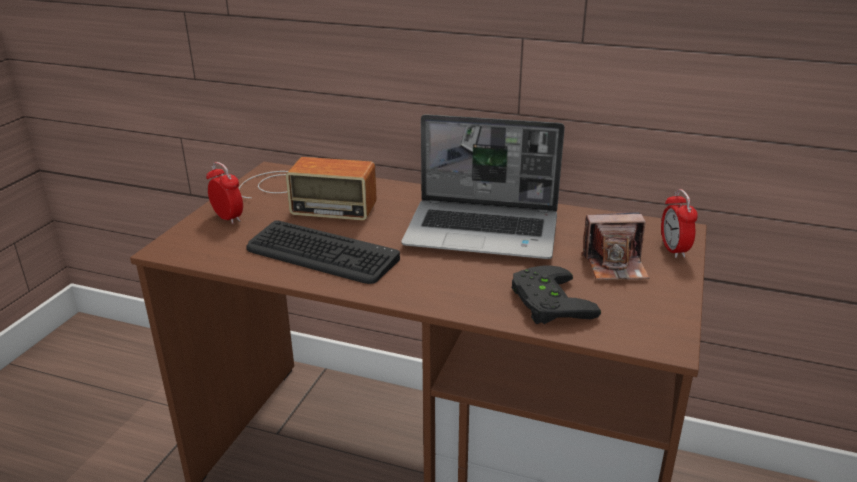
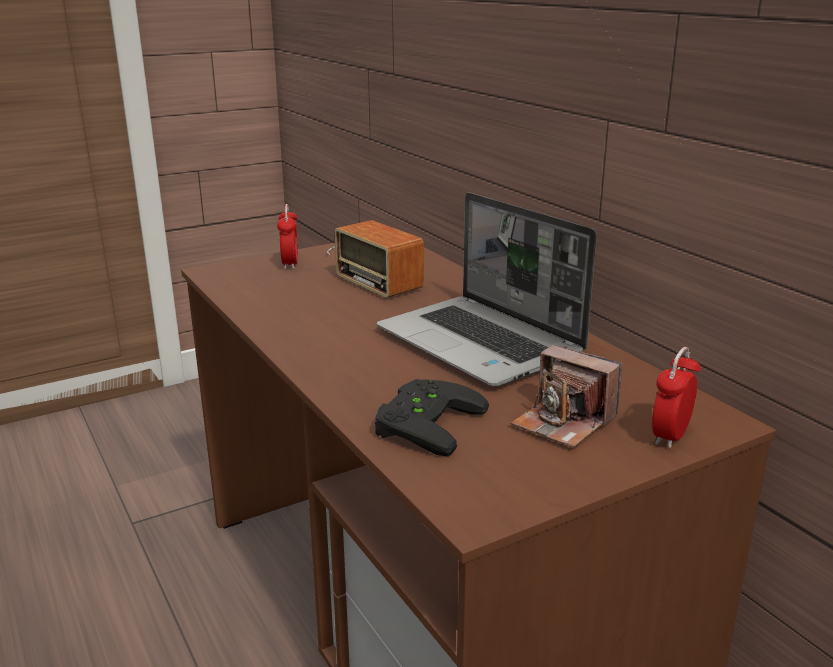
camera: 40 degrees right, 5 degrees down
keyboard [246,220,400,284] -> none

